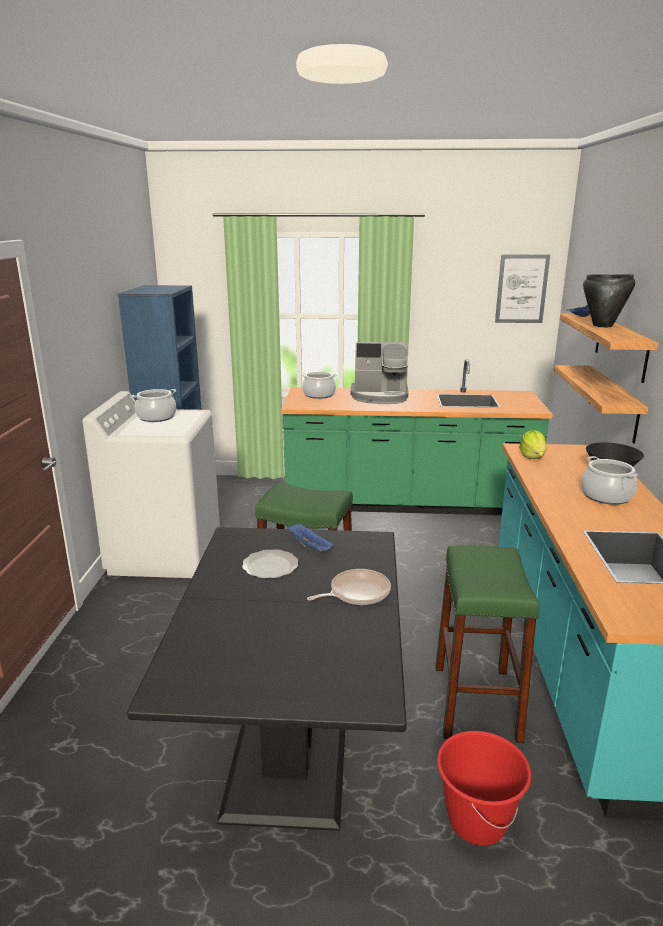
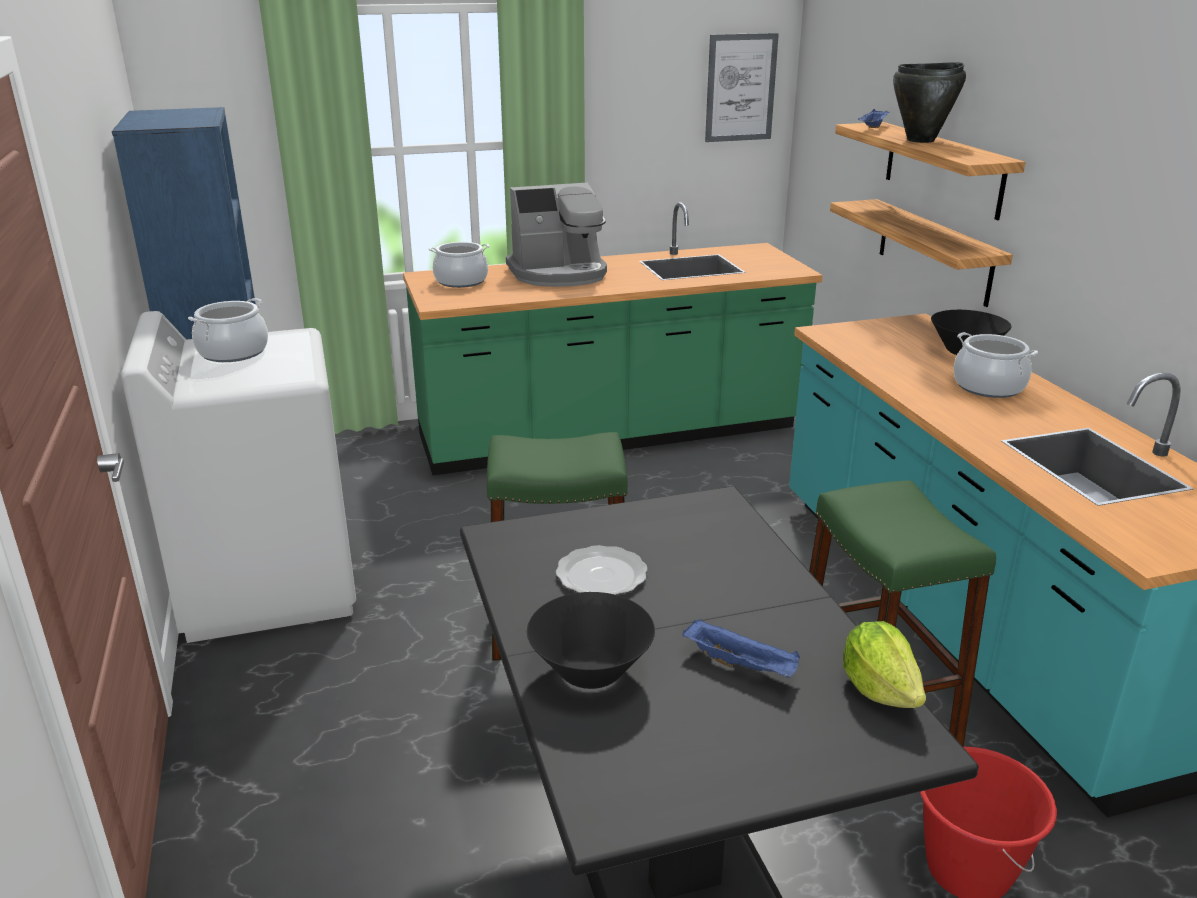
camera: 20 degrees left, 5 degrees up
blue tray [287,523,334,551] -> blue tray moved to [682,619,800,678]
frying pan [307,569,391,605] -> none
lettuce [519,430,547,459] -> lettuce moved to [843,621,926,708]
none -> black bowl [527,592,655,689]

